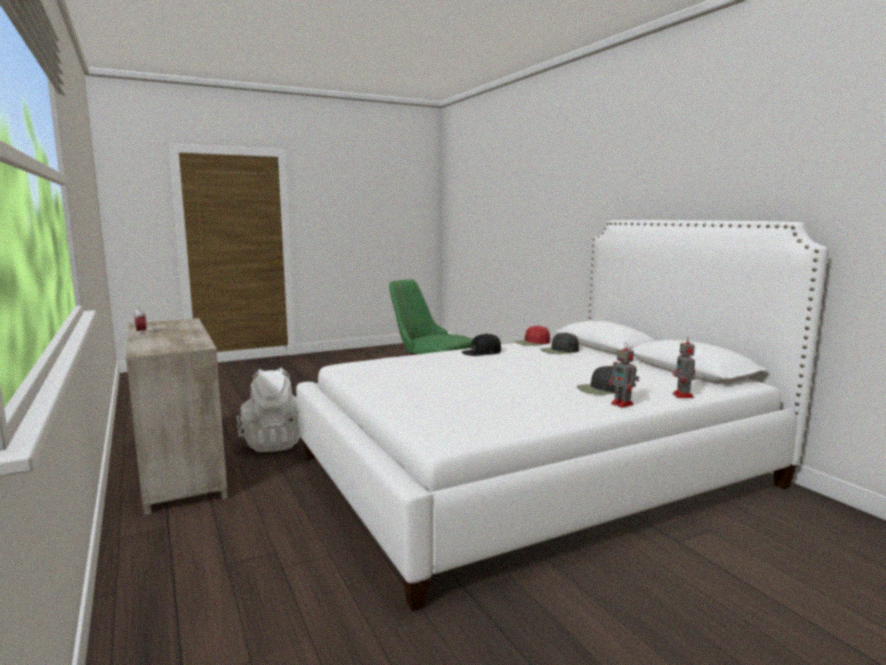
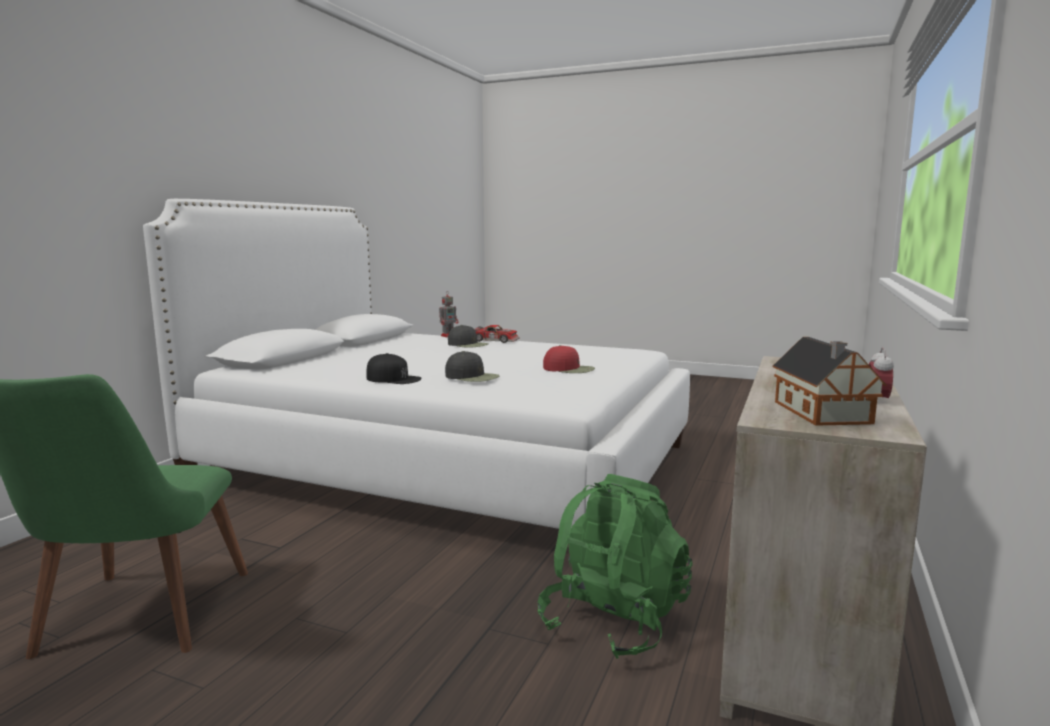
camera: 130 degrees left, 0 degrees up
white backpack [236,368,300,452] -> green backpack [537,474,693,659]
red cap [515,325,550,346] -> red cap moved to [543,345,595,373]
black cap [540,332,579,354] -> black cap moved to [445,351,499,382]
toy robot [609,342,639,408] -> toy car [474,325,520,343]
none -> toy house [772,337,886,426]

